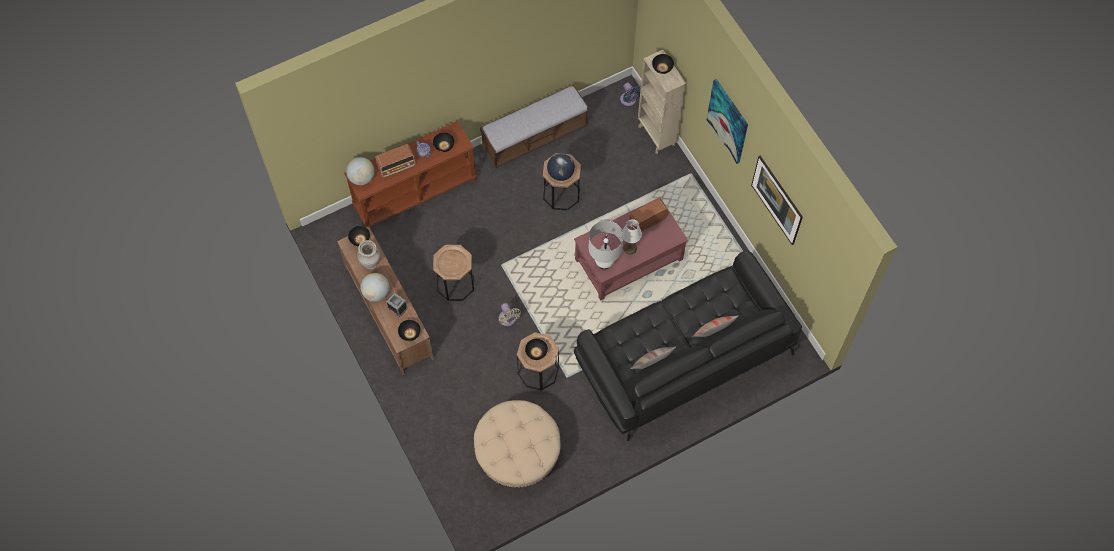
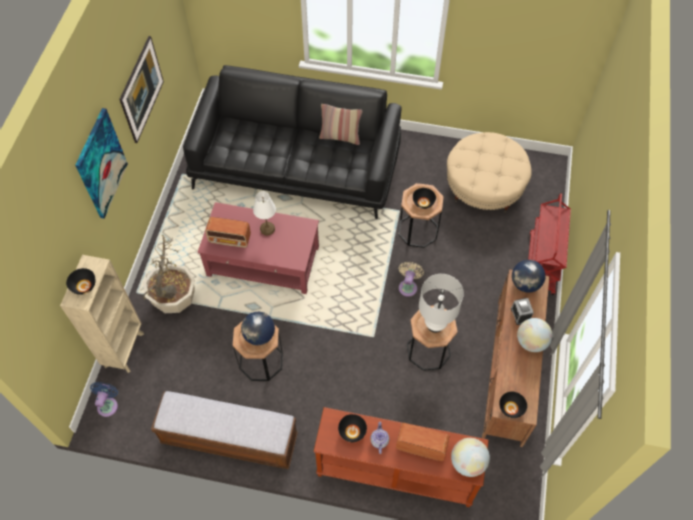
camera: 140 degrees left, 5 degrees down
beige vase [357,240,380,270] -> none
black bowl [398,320,420,341] -> globe [512,260,546,292]
white table lamp [588,221,624,270] -> white table lamp moved to [419,274,464,333]
pillow [692,315,739,337] -> none
none -> potted plant [143,235,195,313]
none -> red cart [528,193,571,295]

